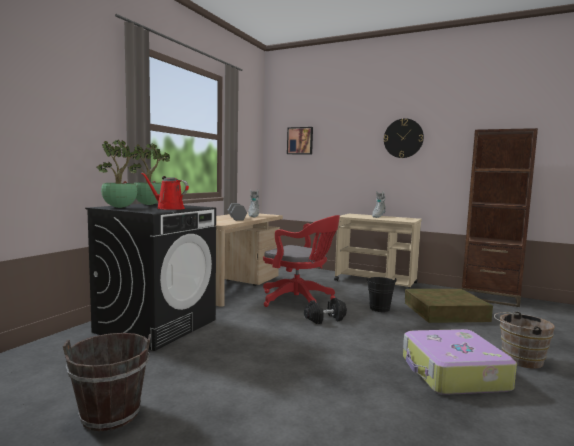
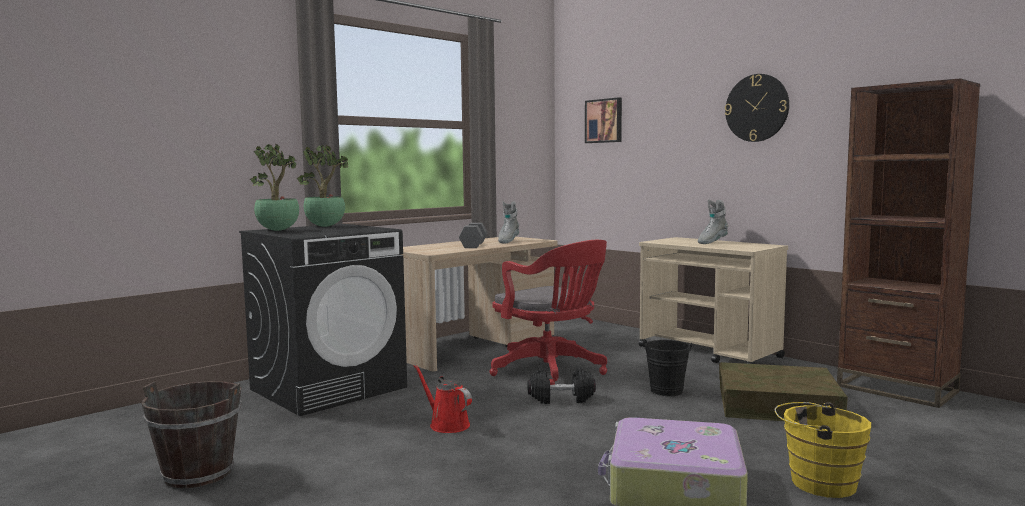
camera: 20 degrees right, 0 degrees up
red watering can [141,173,189,210] -> red watering can moved to [414,364,472,433]
brown bucket [494,311,555,369] -> yellow bucket [775,402,871,498]

